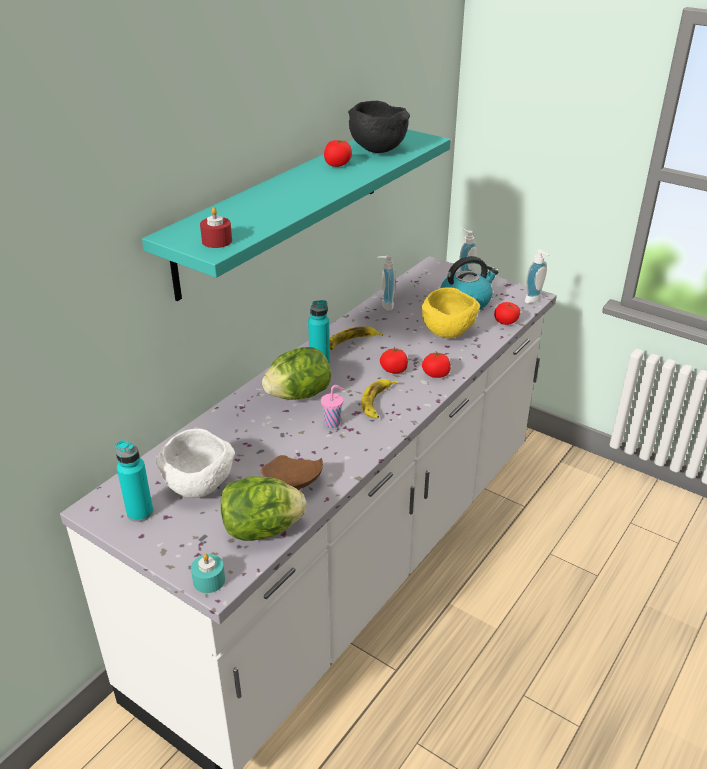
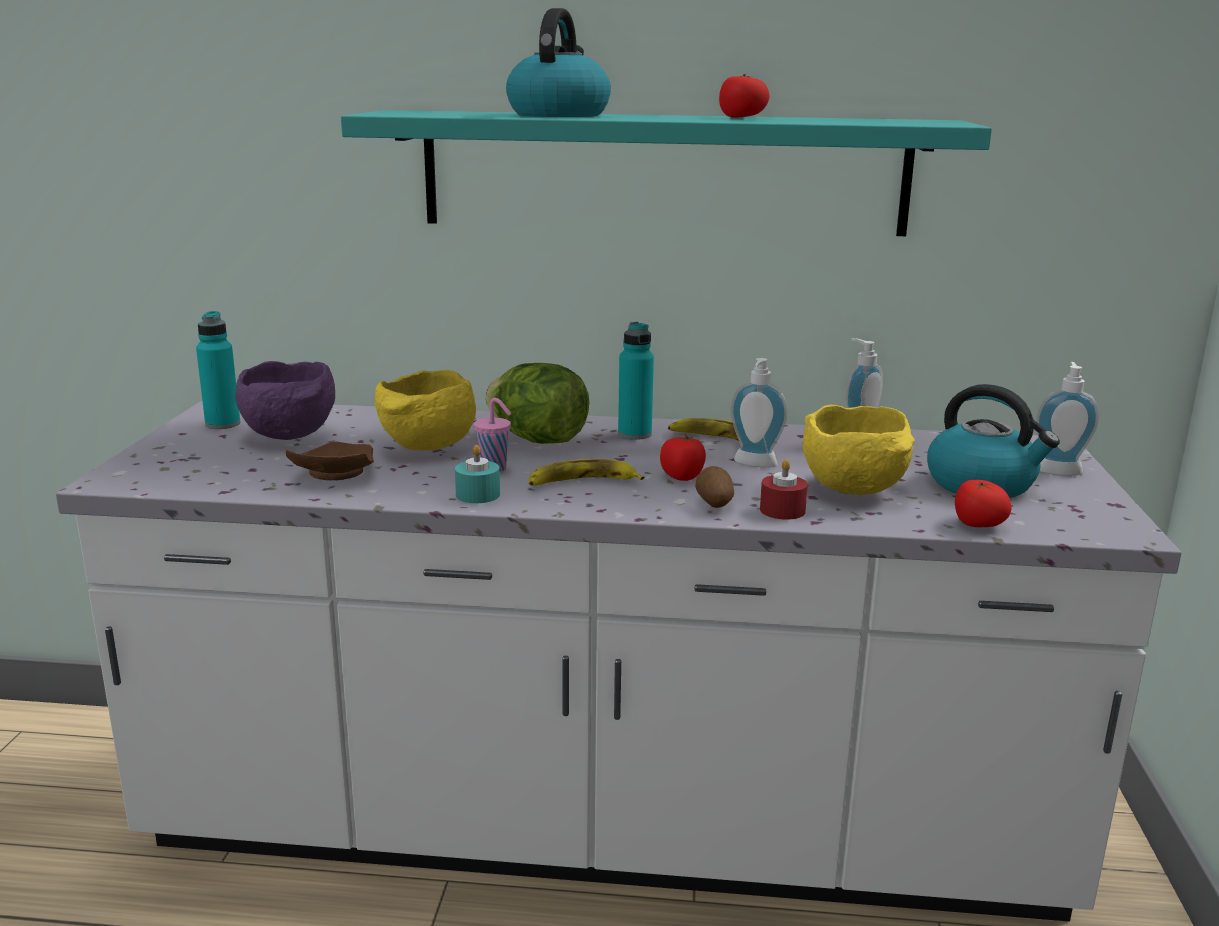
camera: 60 degrees right, 15 degrees down
white bowl [156,429,235,498] -> purple bowl [235,361,335,440]
turquoise candle [191,553,225,593] -> turquoise candle moved to [455,445,500,503]
red candle [200,207,232,248] -> red candle moved to [760,459,808,520]
lettuce [221,476,306,541] -> none
black bowl [348,101,410,153] -> none
tomato [422,351,450,378] -> potato [695,466,734,508]
soap dispenser [525,250,549,303] -> soap dispenser moved to [731,358,787,467]
none -> yellow bowl [375,370,476,451]
none -> kettle [506,8,611,117]

